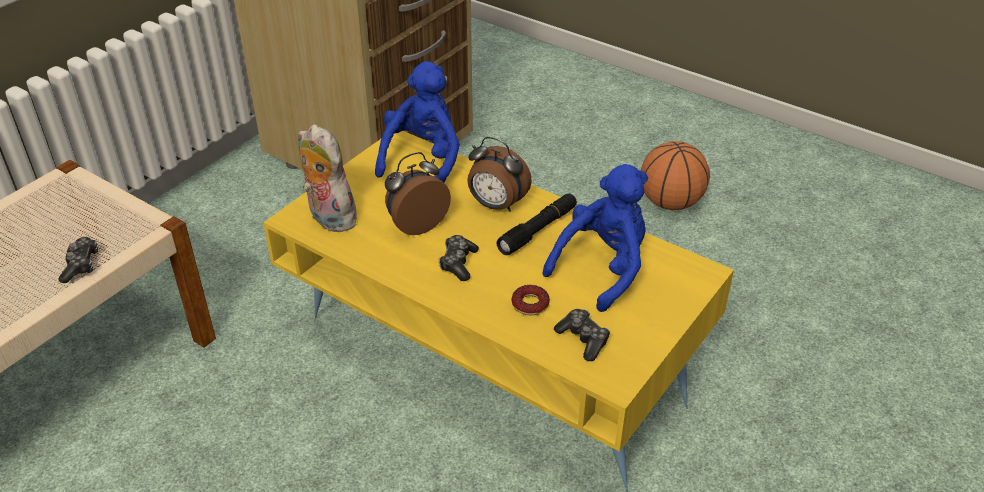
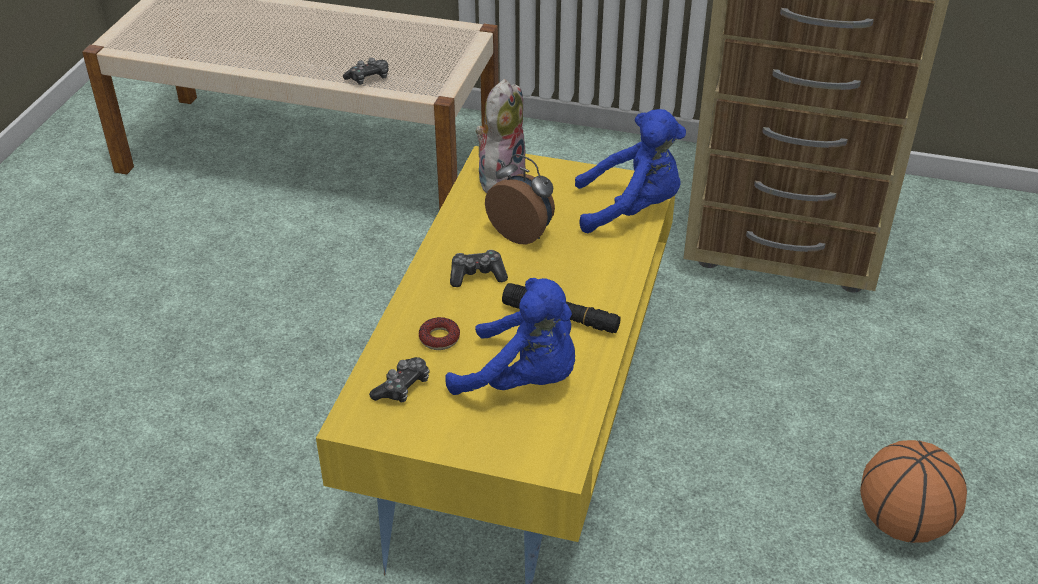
camera: 70 degrees right, 0 degrees up
alarm clock [467,137,532,212] -> none

